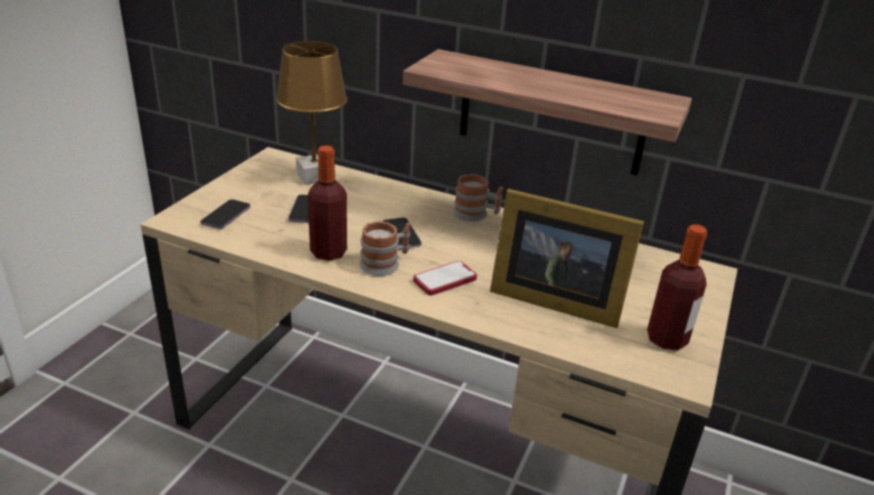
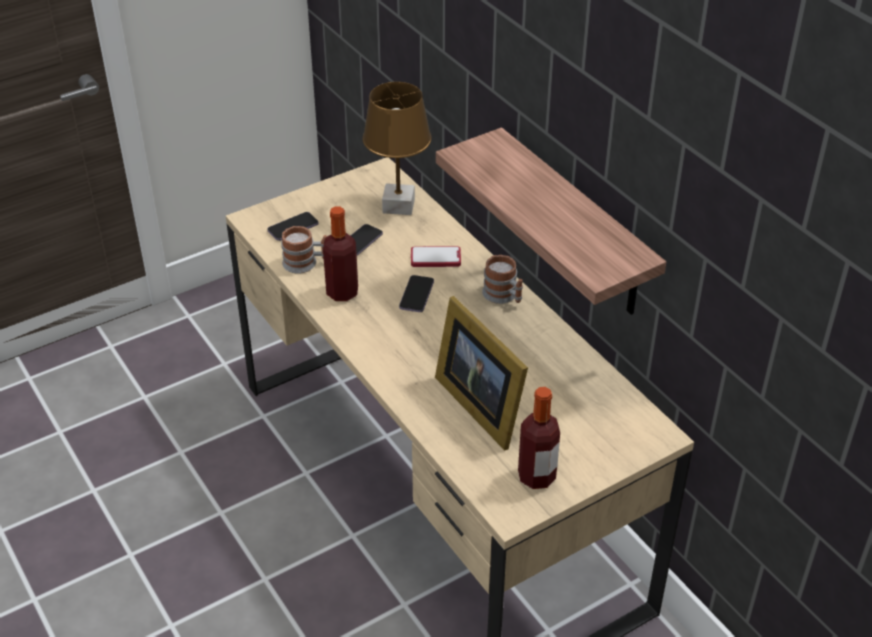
camera: 35 degrees right, 10 degrees up
mug [360,221,410,276] -> mug moved to [281,226,327,274]
phone [413,261,477,295] -> phone moved to [411,246,461,267]

